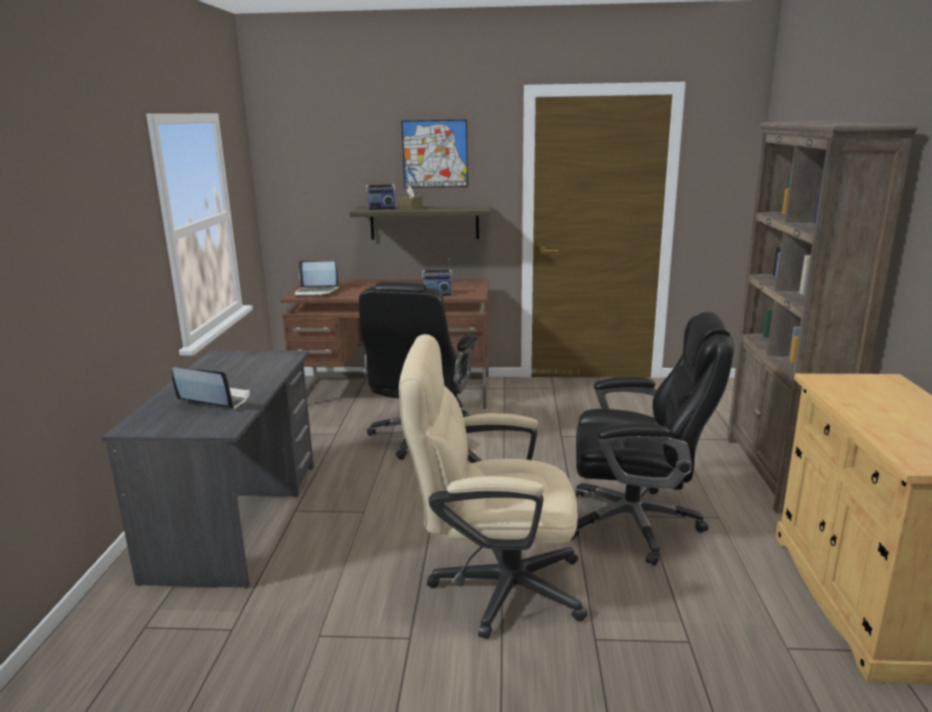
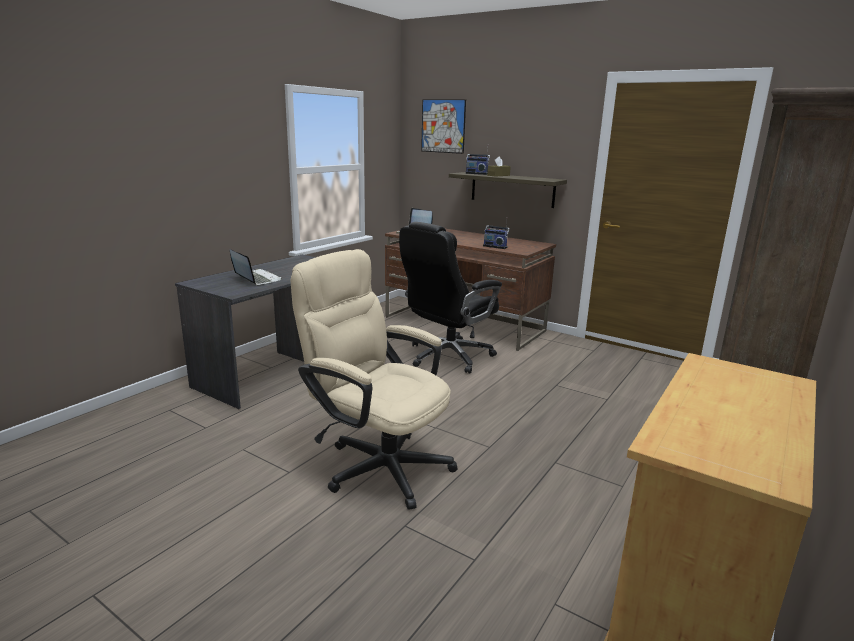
camera: 30 degrees right, 0 degrees up
picture [401,120,468,188] -> picture moved to [421,99,466,154]
black office chair [571,312,734,566] -> none

